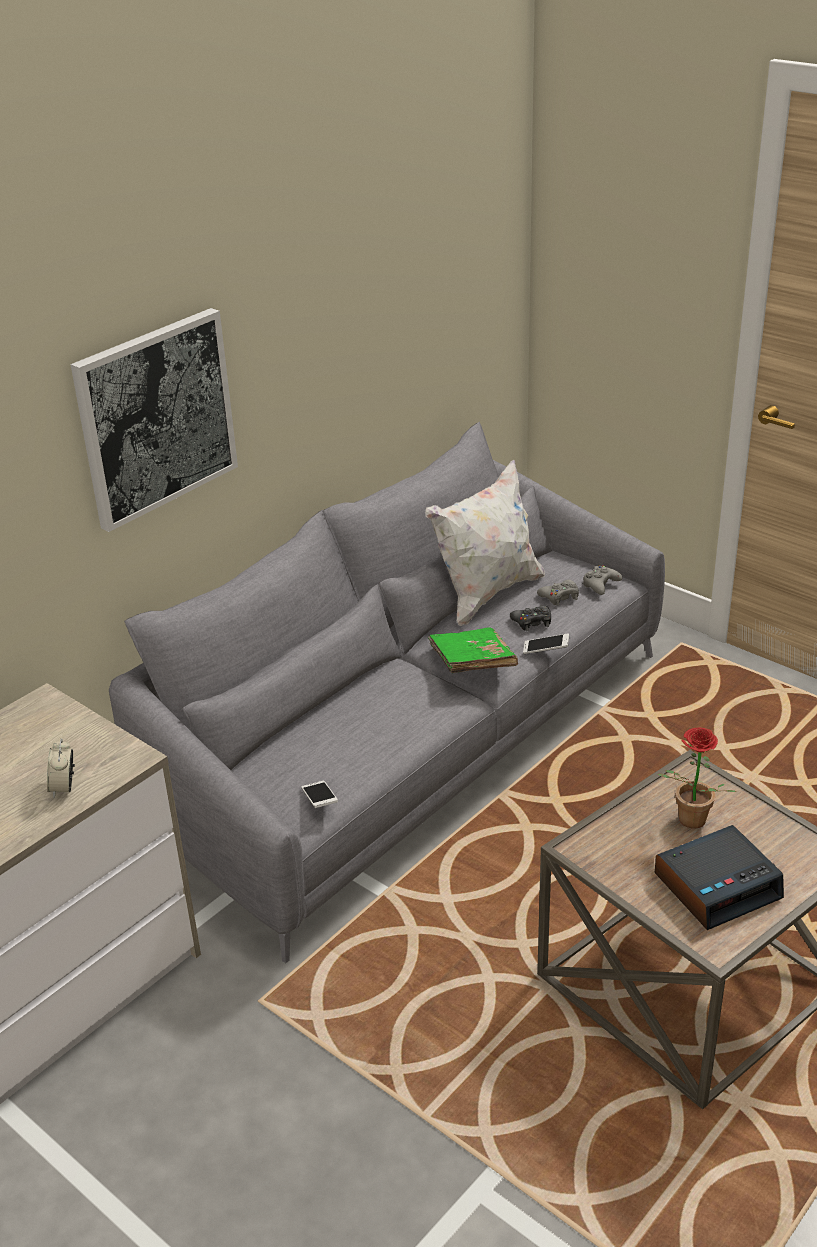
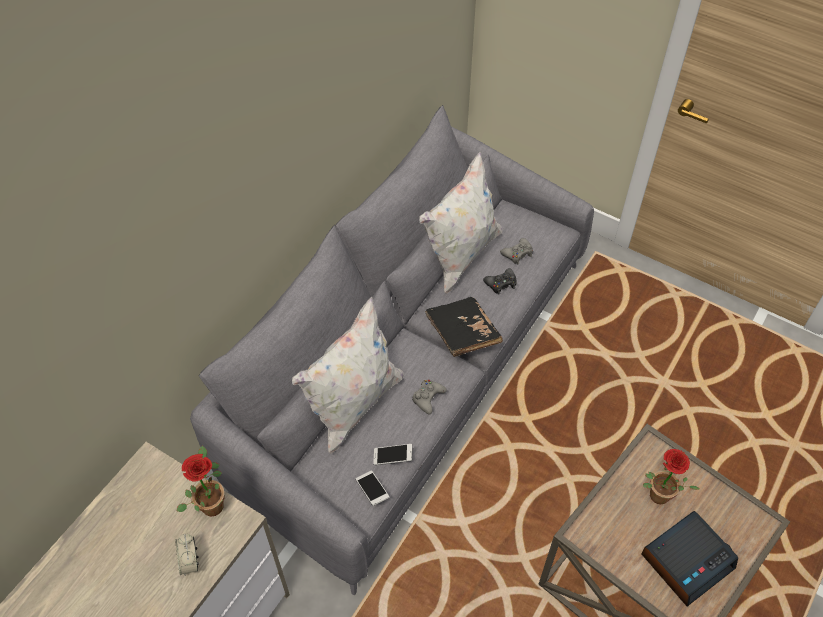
camera: 10 degrees left, 20 degrees up
picture [70,308,238,532] -> none
green book [428,627,518,673] -> black book [425,297,503,357]
phone [523,633,570,654] -> phone moved to [373,444,413,465]
grey game controller [583,565,622,595] -> grey game controller moved to [412,380,447,415]
none -> potted plant [177,446,225,517]
none -> white pillow [292,297,404,454]

